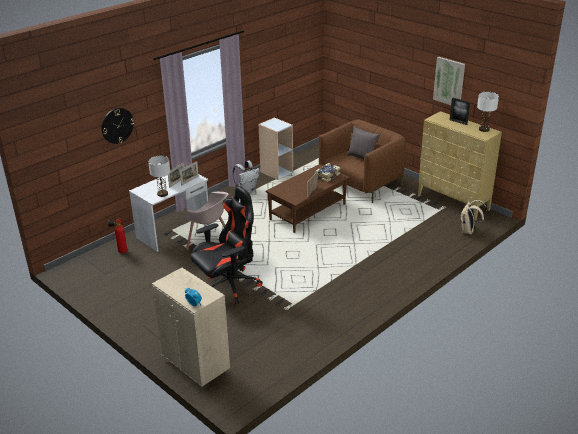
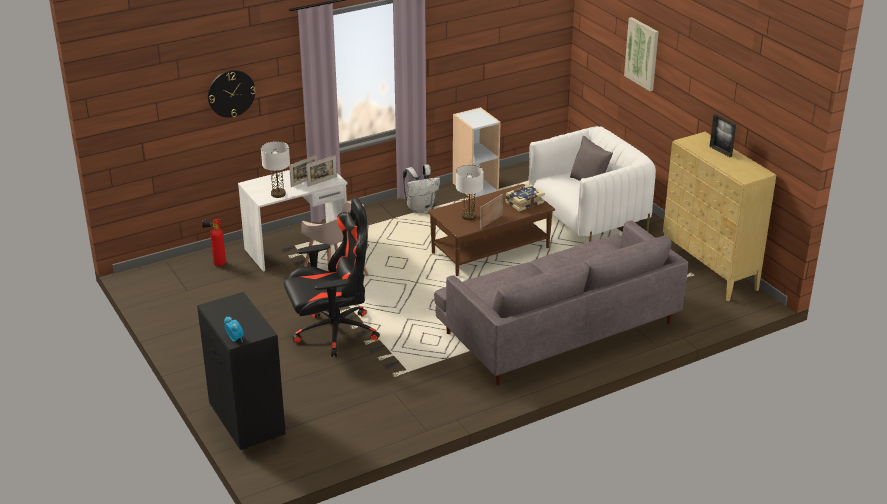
camera: 15 degrees right, 0 degrees up
beige cabinet [152,268,230,387] -> black cabinet [197,292,286,450]
brown armchair [318,119,406,203] -> white armchair [529,126,656,242]
picture [433,57,465,105] -> picture moved to [624,17,658,91]
beige backpack [460,200,487,235] -> none
table lamp [477,92,499,132] -> table lamp moved to [456,165,484,220]
none -> grey sofa [434,220,688,385]

